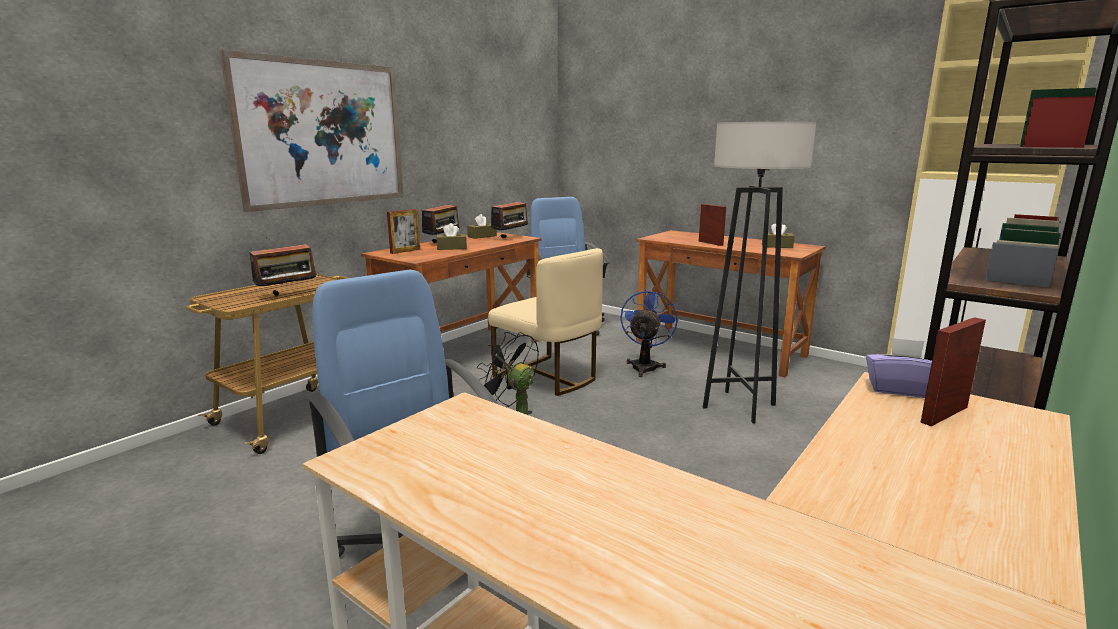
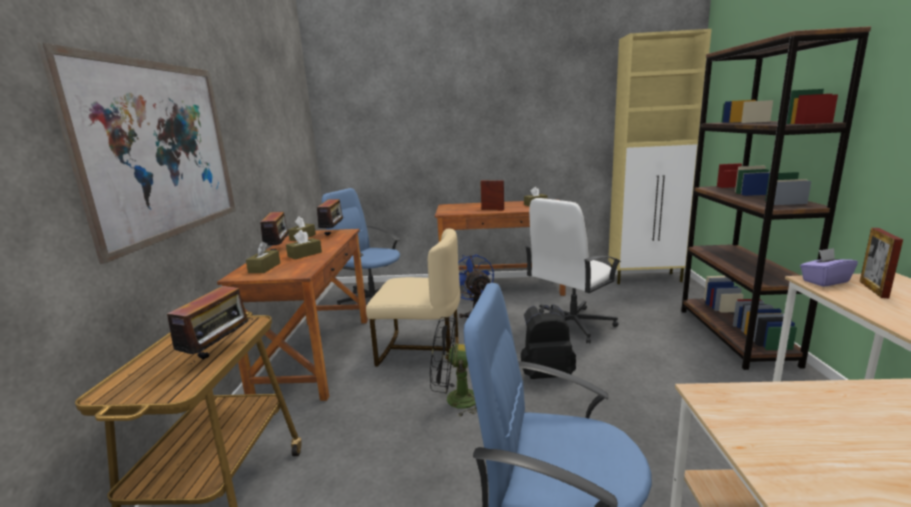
camera: 35 degrees left, 0 degrees up
picture frame [387,209,420,254] -> brown tissue box [246,242,280,273]
grey floor lamp [703,122,816,424] -> white office chair [525,198,621,344]
none -> black backpack [521,304,576,379]

